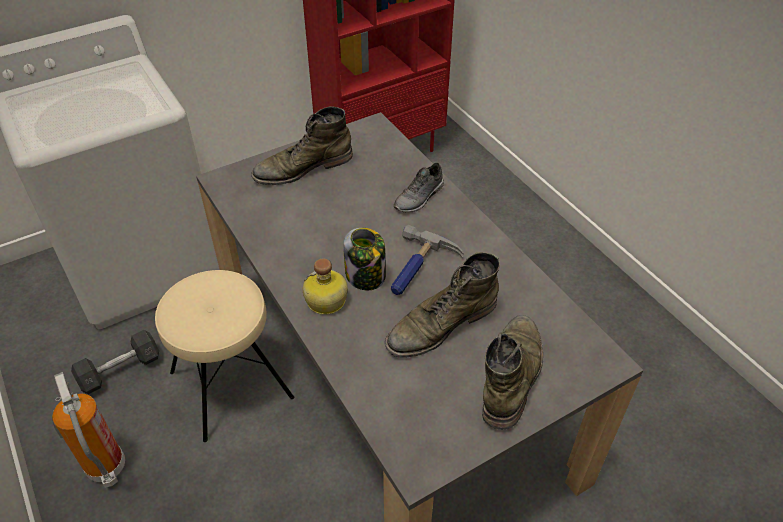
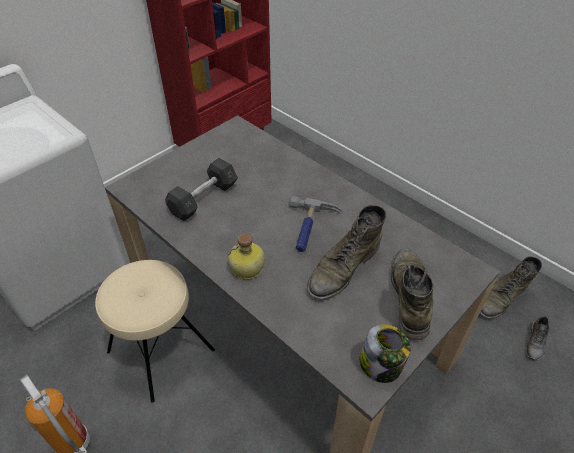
camera: 15 degrees left, 0 degrees up
grey dumbbell [71,330,159,394] -> grey dumbbell moved to [165,158,238,221]
green boot [251,106,353,185] -> green boot moved to [480,257,542,319]
jar [343,228,386,290] -> jar moved to [360,324,411,383]
grey shoe [394,163,444,212] -> grey shoe moved to [525,317,549,360]

